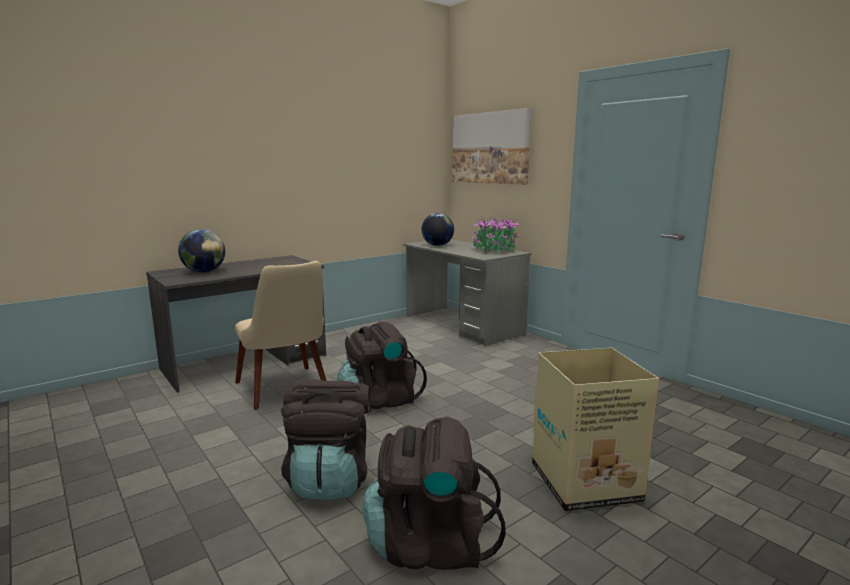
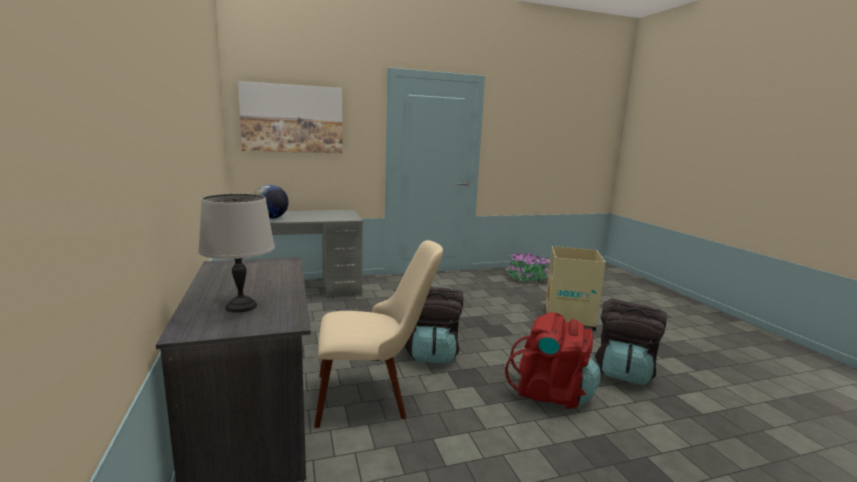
camera: 70 degrees left, 0 degrees up
globe [178,229,225,273] -> grey table lamp [198,194,275,312]
black backpack [281,379,370,500] -> red backpack [505,312,600,409]
potted plant [472,216,520,253] -> potted plant moved to [505,251,550,283]

